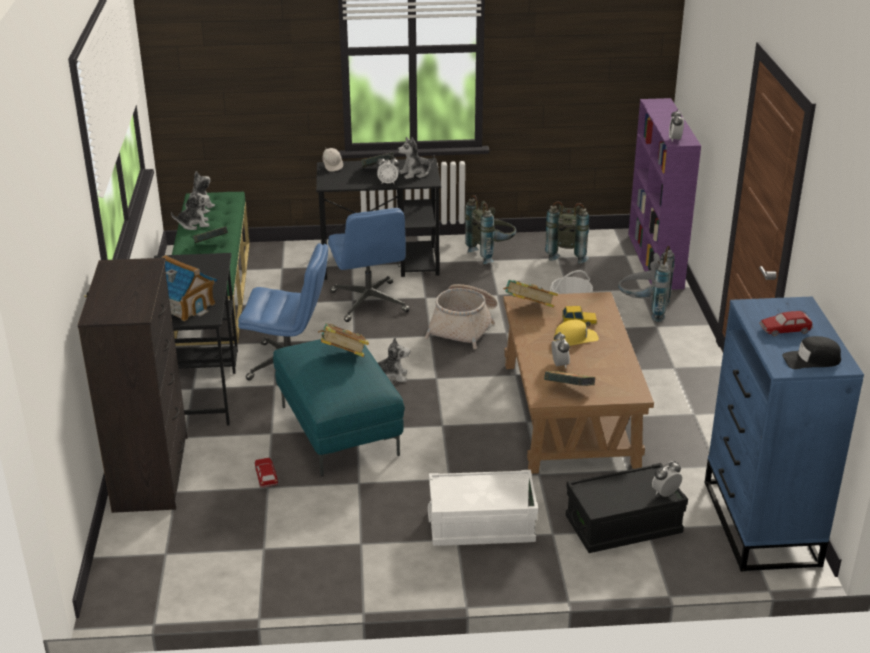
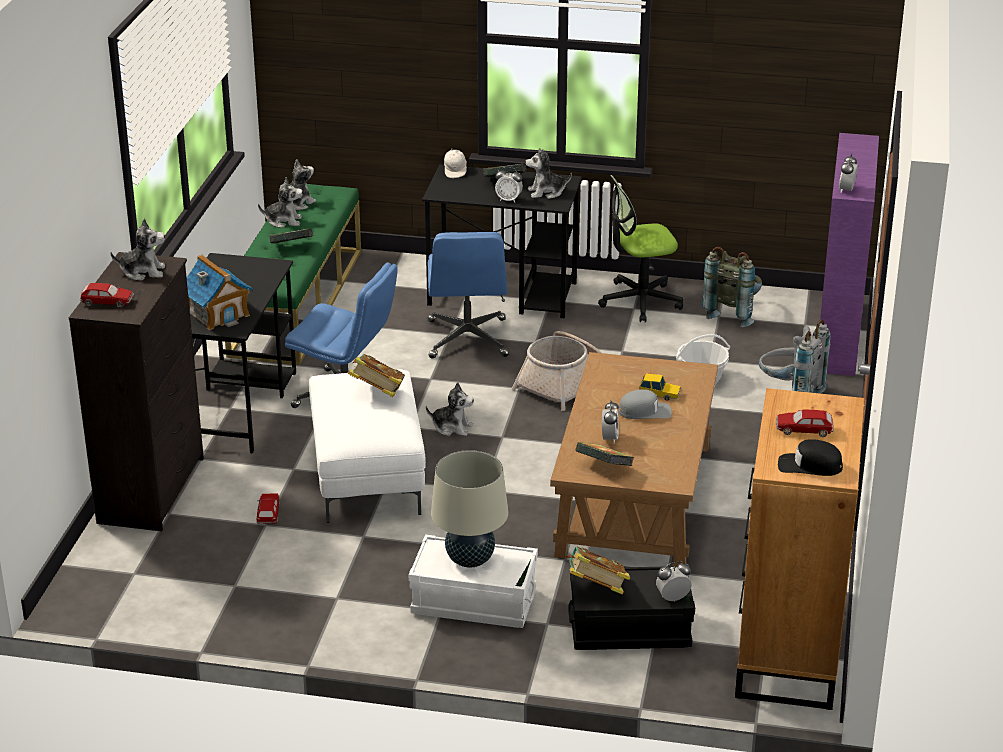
camera: 15 degrees right, 0 degrees up
turquoise ottoman [273,339,405,476] -> white ottoman [309,369,426,523]
grey backpack [465,195,516,264] -> office chair [598,175,683,322]
book [503,280,558,308] -> book moved to [565,546,630,594]
yellow cap [554,319,599,346] -> grey cap [618,389,672,419]
blue dresser [704,297,864,571] -> brown dresser [735,388,864,710]
none -> toy car [80,283,134,308]
none -> plush toy [110,219,165,281]
none -> beige table lamp [431,450,508,568]

